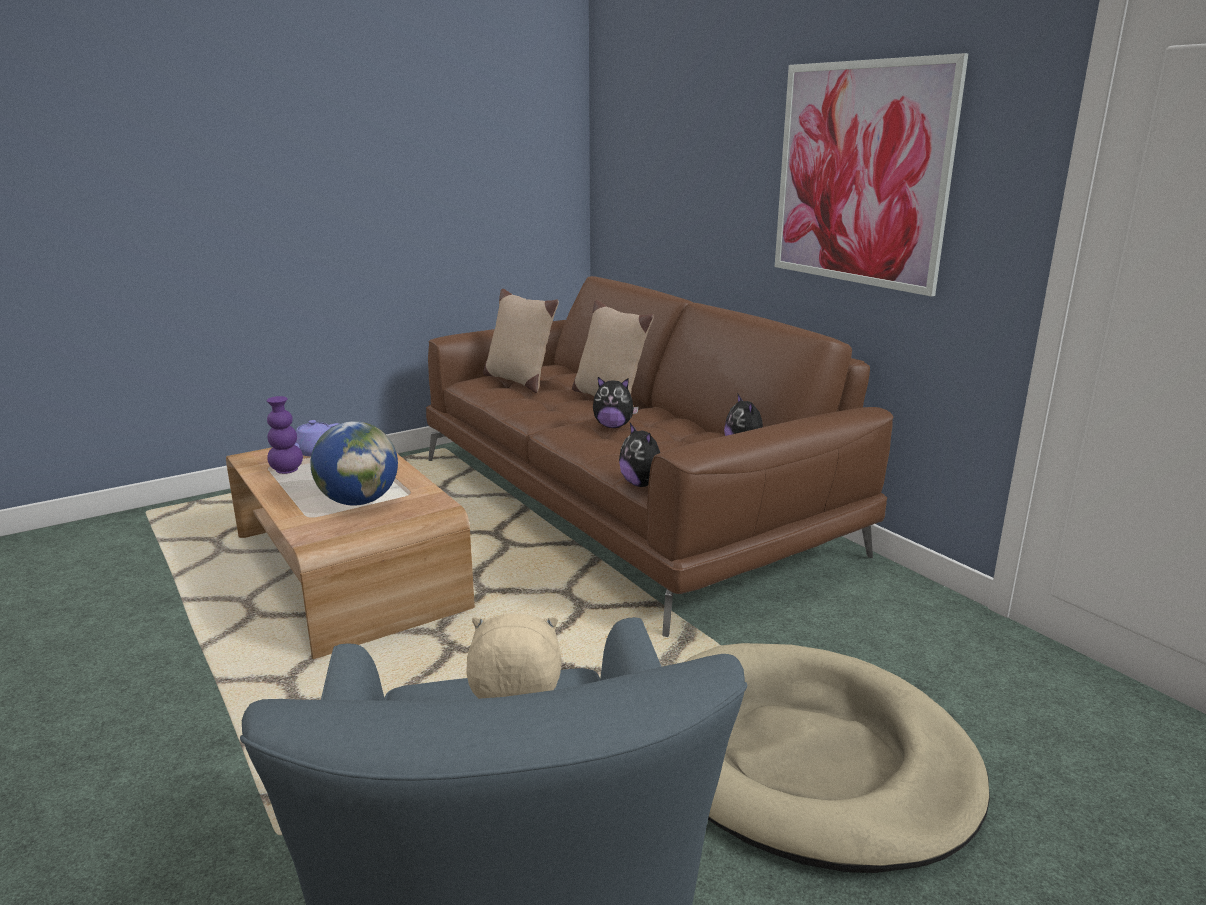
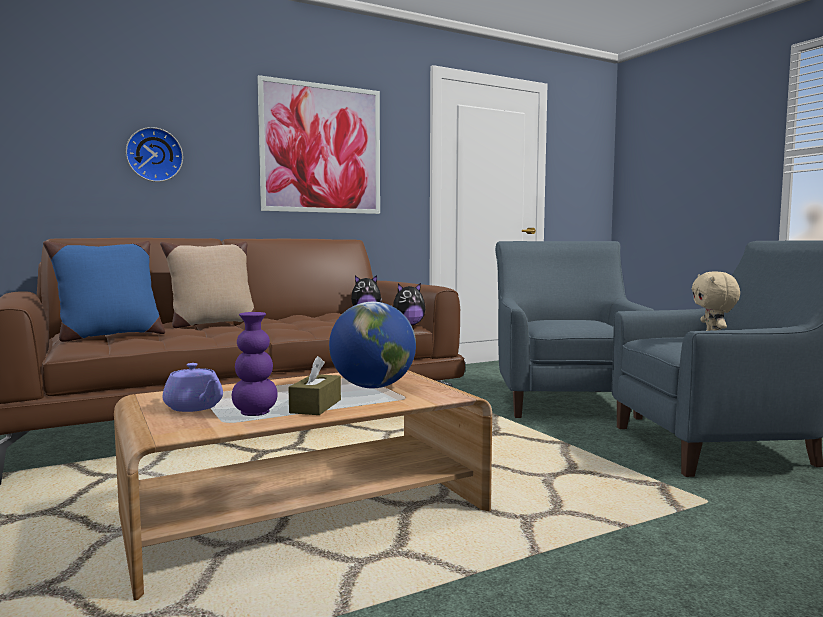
camera: 85 degrees left, 15 degrees down
beige pillow [483,289,559,393] -> blue pillow [43,241,165,342]
plush toy [593,377,639,428] -> none
beige dog bed [685,643,990,873] -> blue armchair [495,241,654,419]
none -> wall clock [126,127,183,182]
none -> brown tissue box [289,356,341,415]

